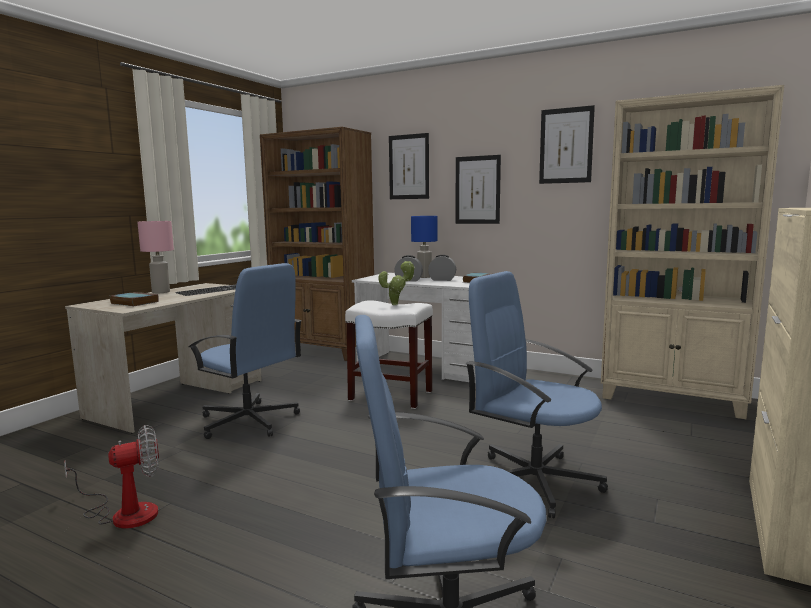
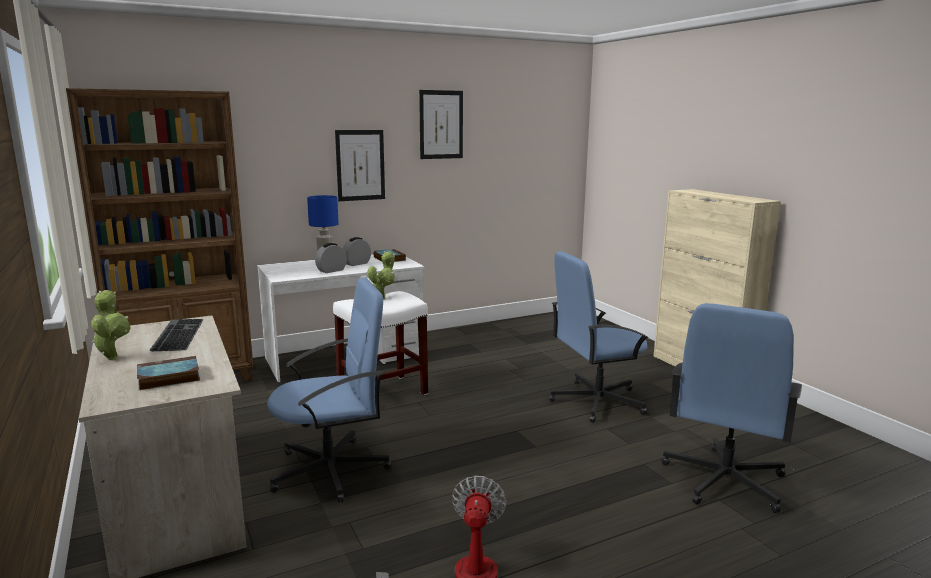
camera: 55 degrees left, 5 degrees up
pink table lamp [137,221,174,293] -> potted plant [91,290,131,360]
picture [389,133,429,199] -> none
beige bookcase [601,85,784,419] -> none

